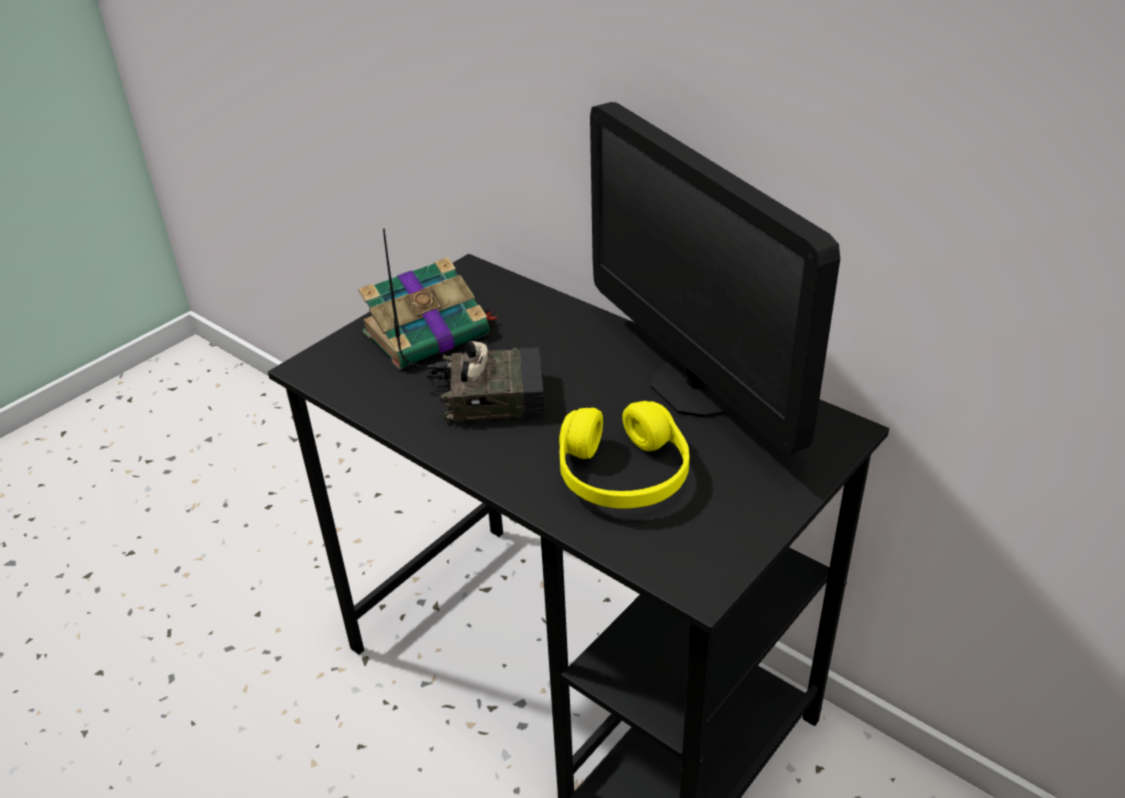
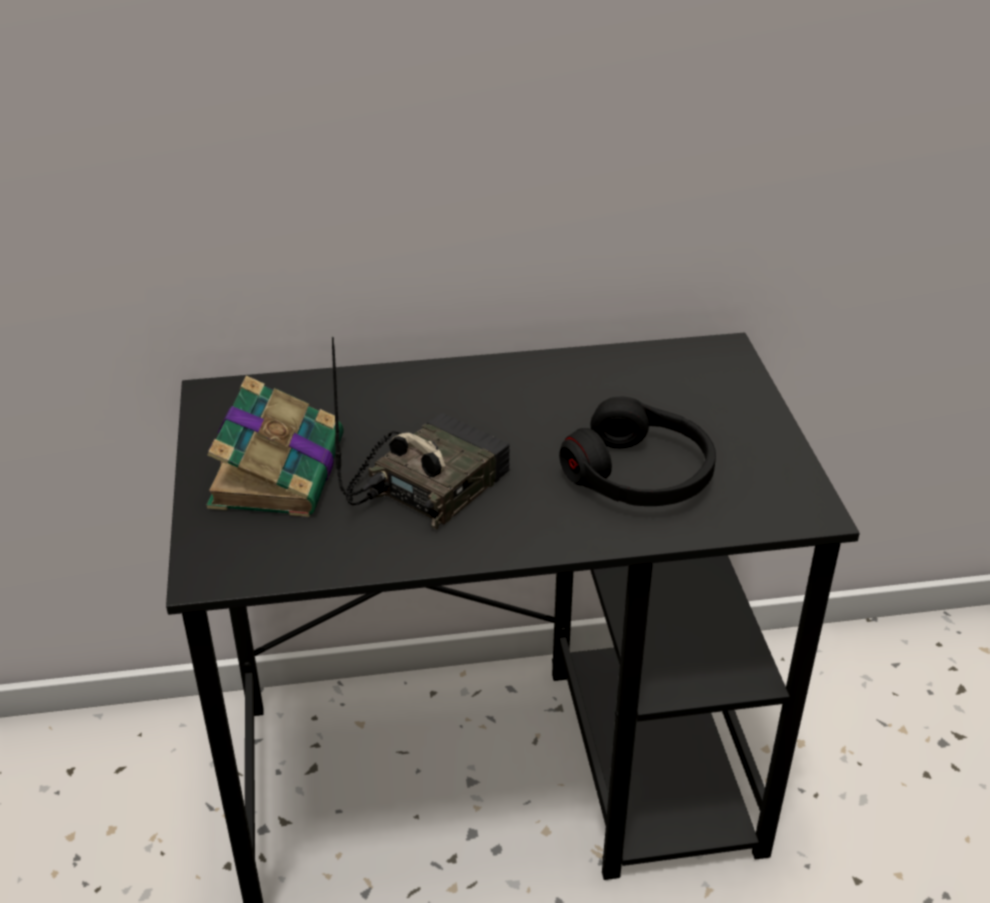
camera: 50 degrees left, 0 degrees up
yellow headphones [559,401,689,509] -> black headphones [559,397,716,506]
monitor [590,102,840,455] -> none

